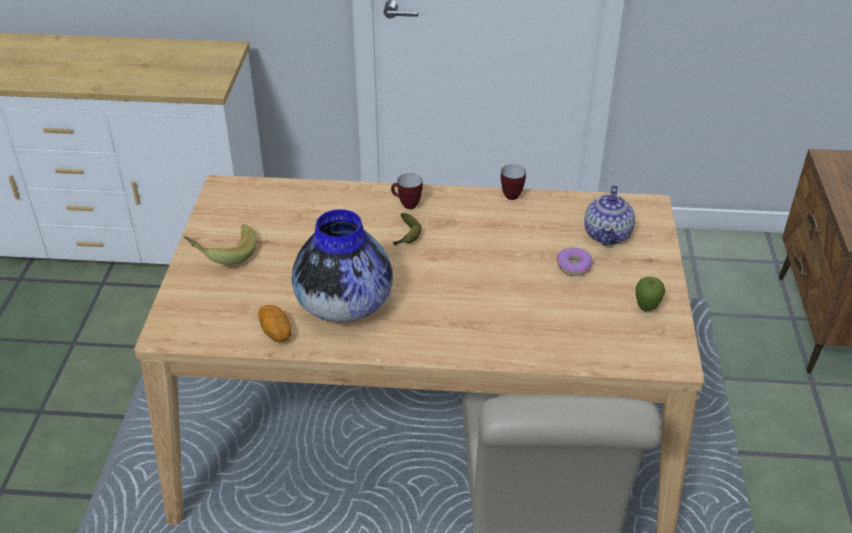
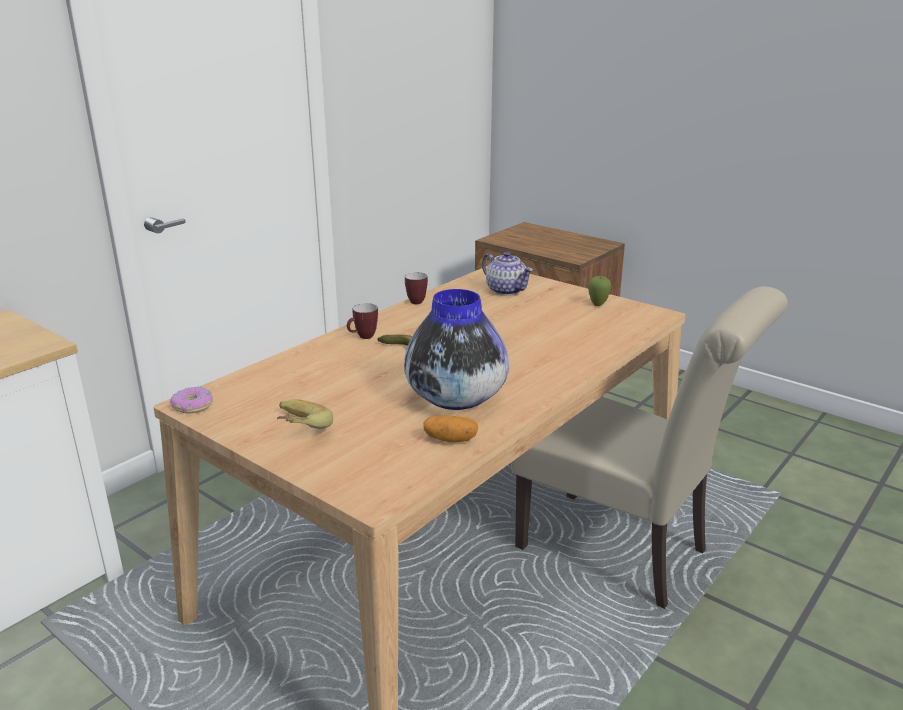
camera: 55 degrees left, 15 degrees down
donut [557,248,593,276] -> donut moved to [170,386,213,413]

